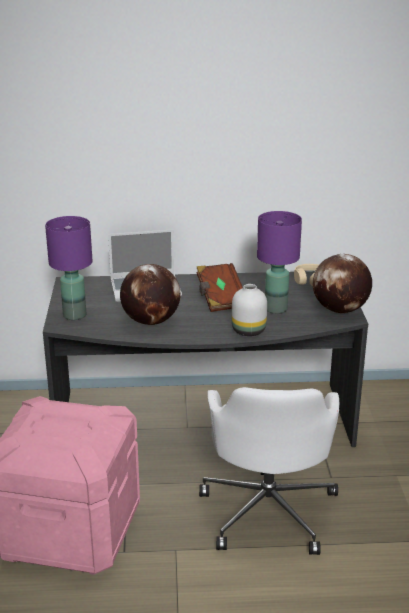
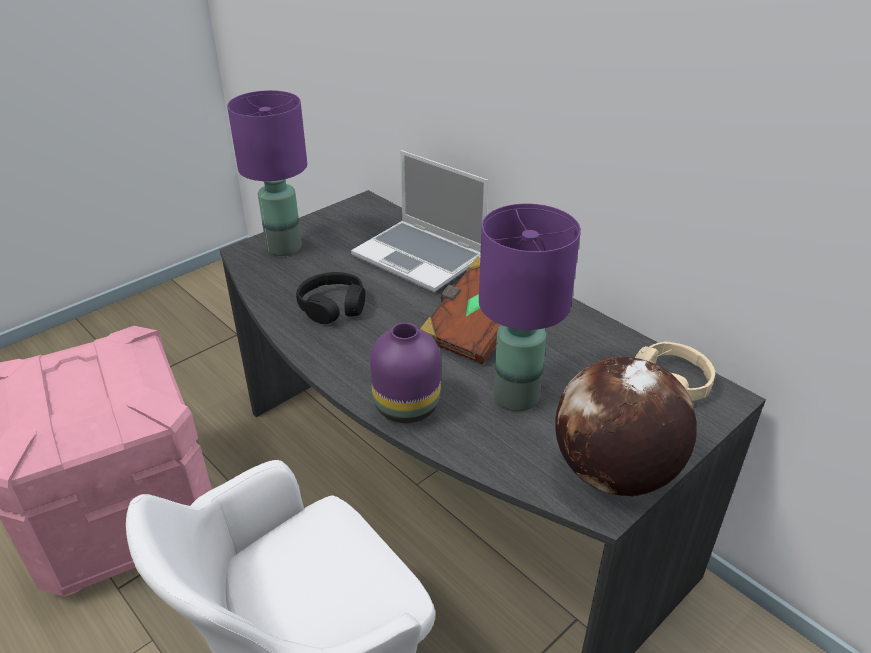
camera: 50 degrees right, 10 degrees up
globe [120,264,181,325] -> black headphones [296,272,365,324]
white vase [232,284,267,336] -> purple vase [370,323,441,423]

